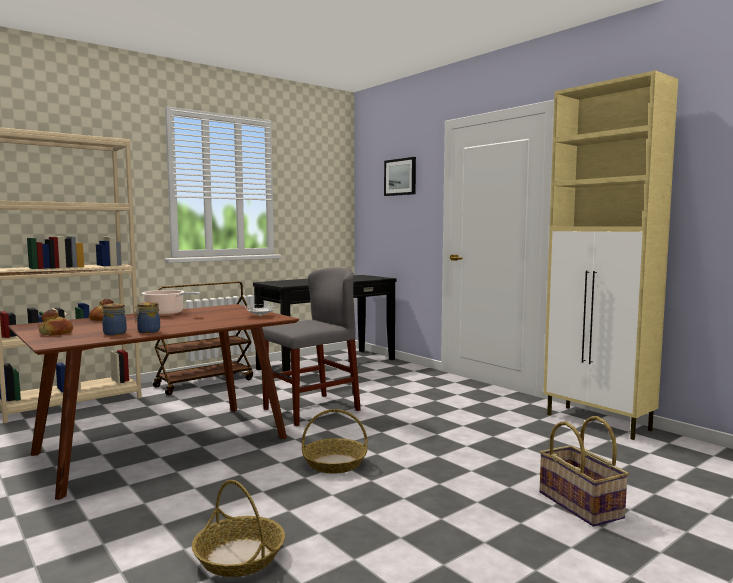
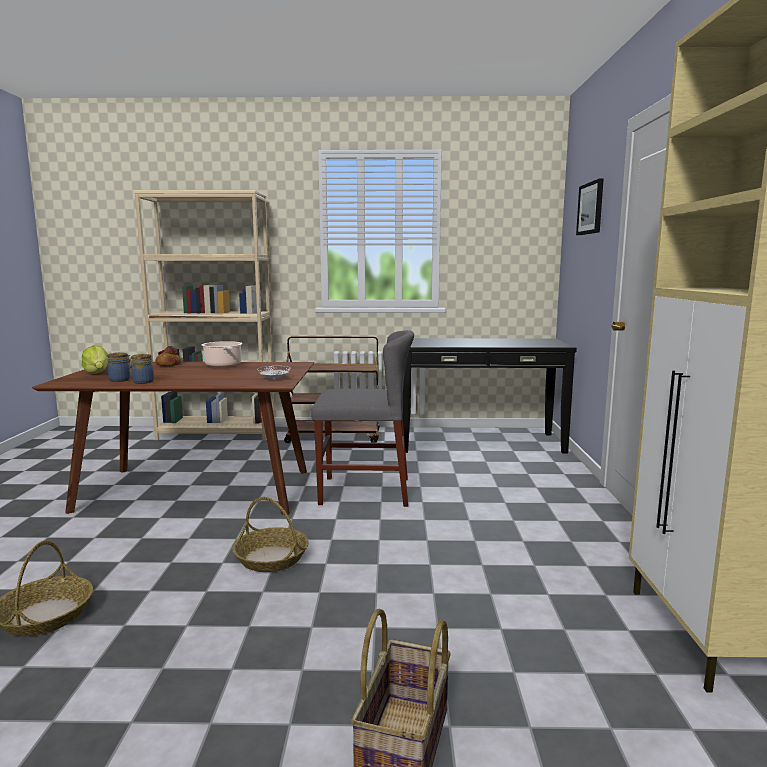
camera: 40 degrees right, 5 degrees up
bread [39,309,73,335] -> lettuce [82,346,108,374]

